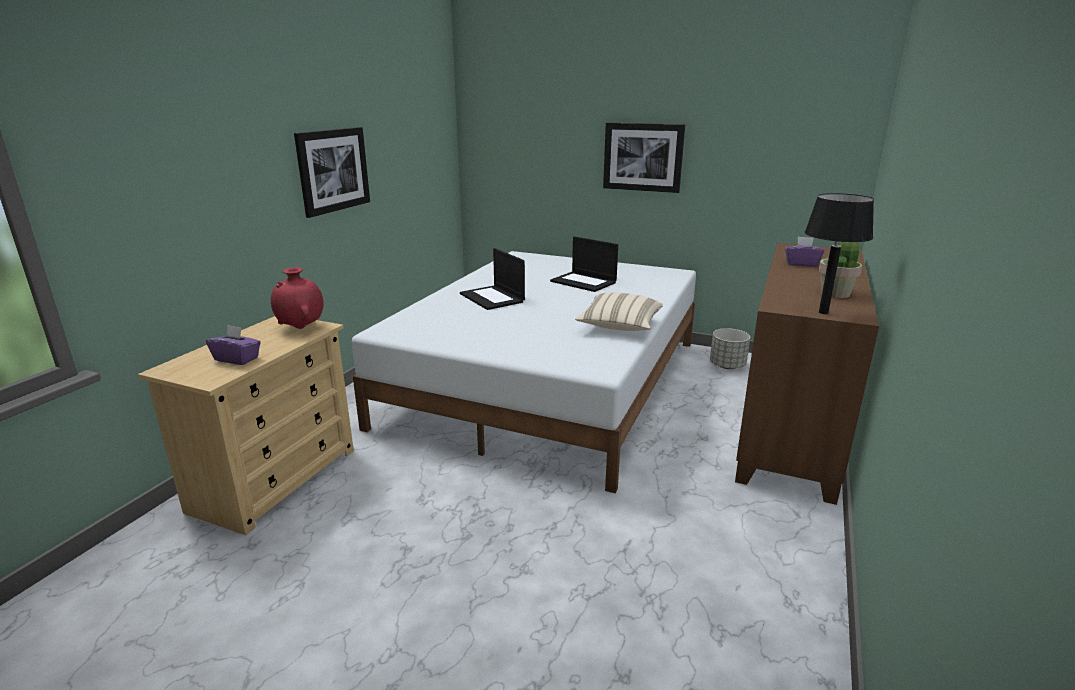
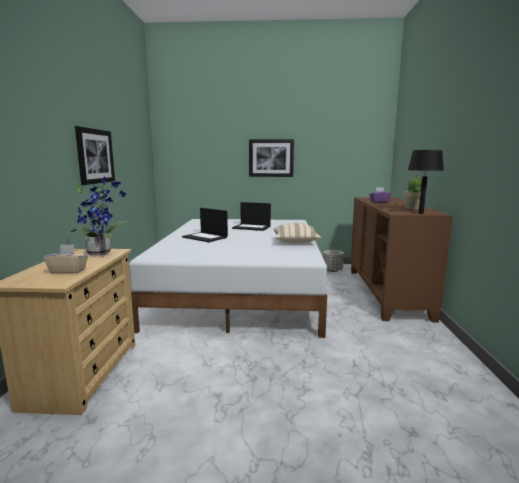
camera: 20 degrees left, 10 degrees down
purple tissue box [206,325,261,365] -> beige tissue box [44,244,88,274]
red vase [271,267,324,329] -> potted plant [71,177,130,256]

